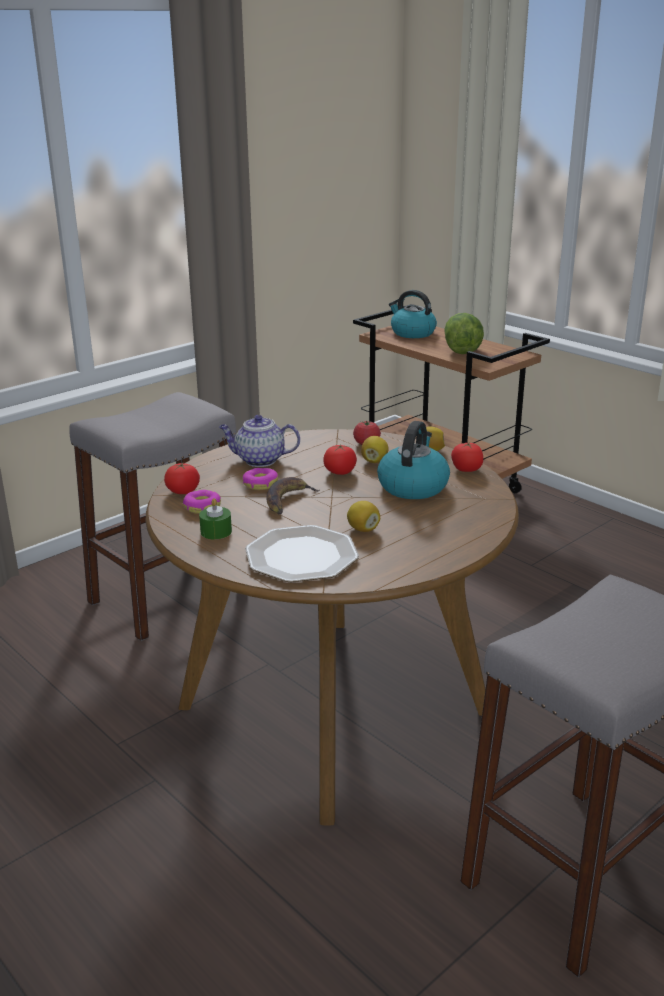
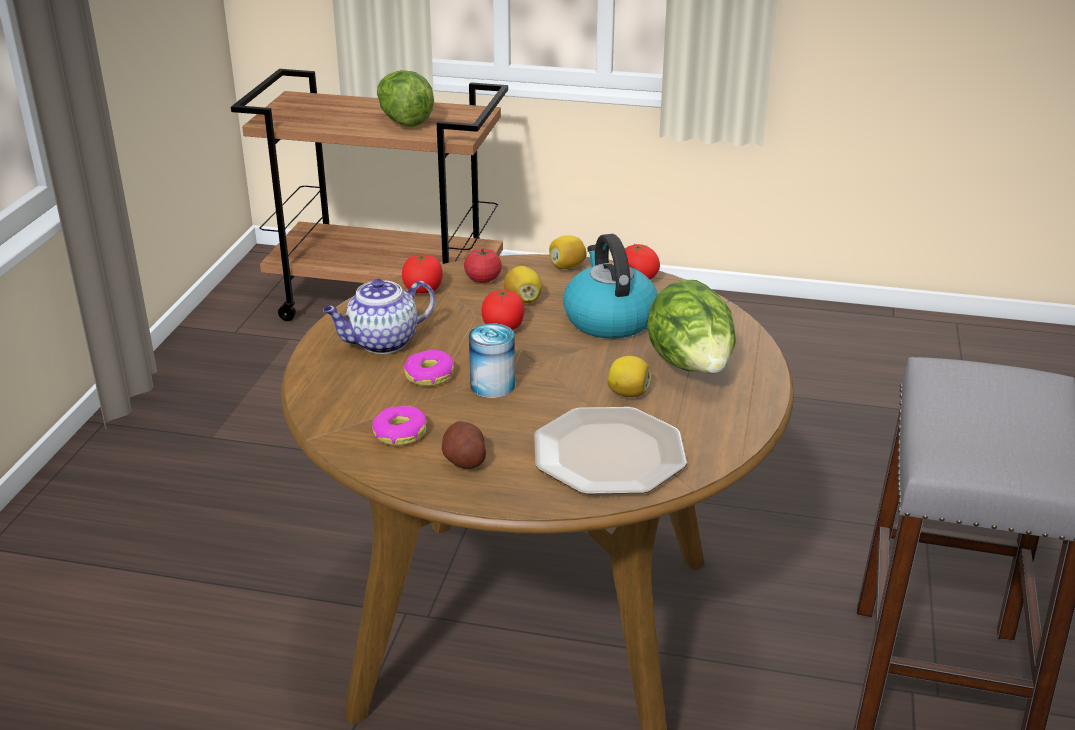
camera: 35 degrees left, 5 degrees up
grey stool [69,392,236,641] -> none
tomato [164,463,200,494] -> tomato moved to [402,254,443,293]
green candle [199,498,232,539] -> potato [442,421,486,469]
banana [266,477,320,514] -> can [469,323,515,398]
kettle [389,290,437,338] -> none
none -> lettuce [647,280,736,373]

